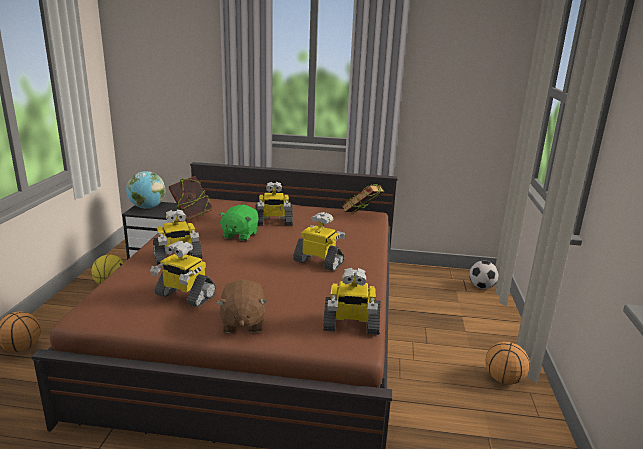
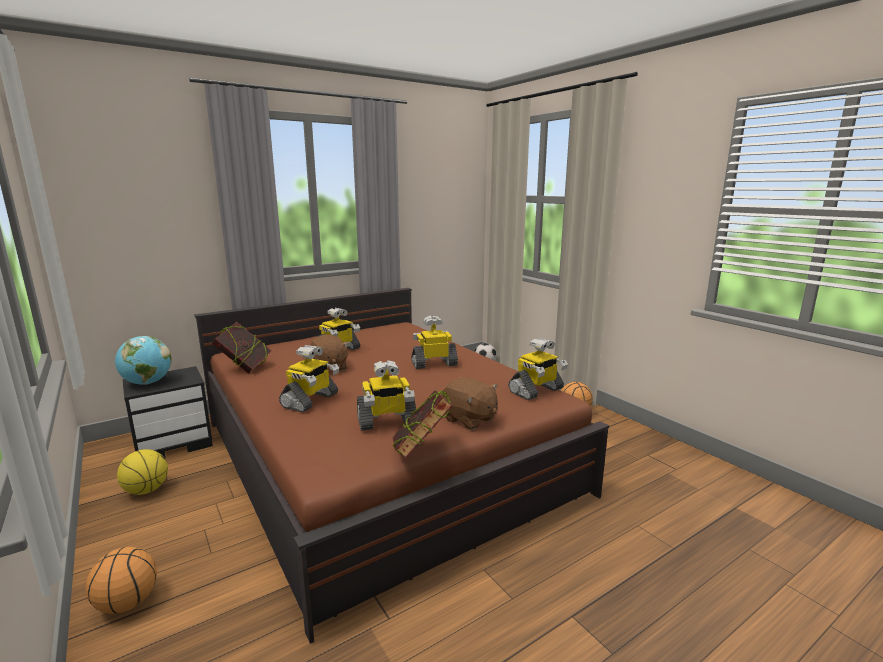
camera: 40 degrees left, 5 degrees down
green plush toy [218,205,259,242] -> brown plush toy [310,335,349,371]
book [342,184,385,213] -> book moved to [392,390,452,458]

